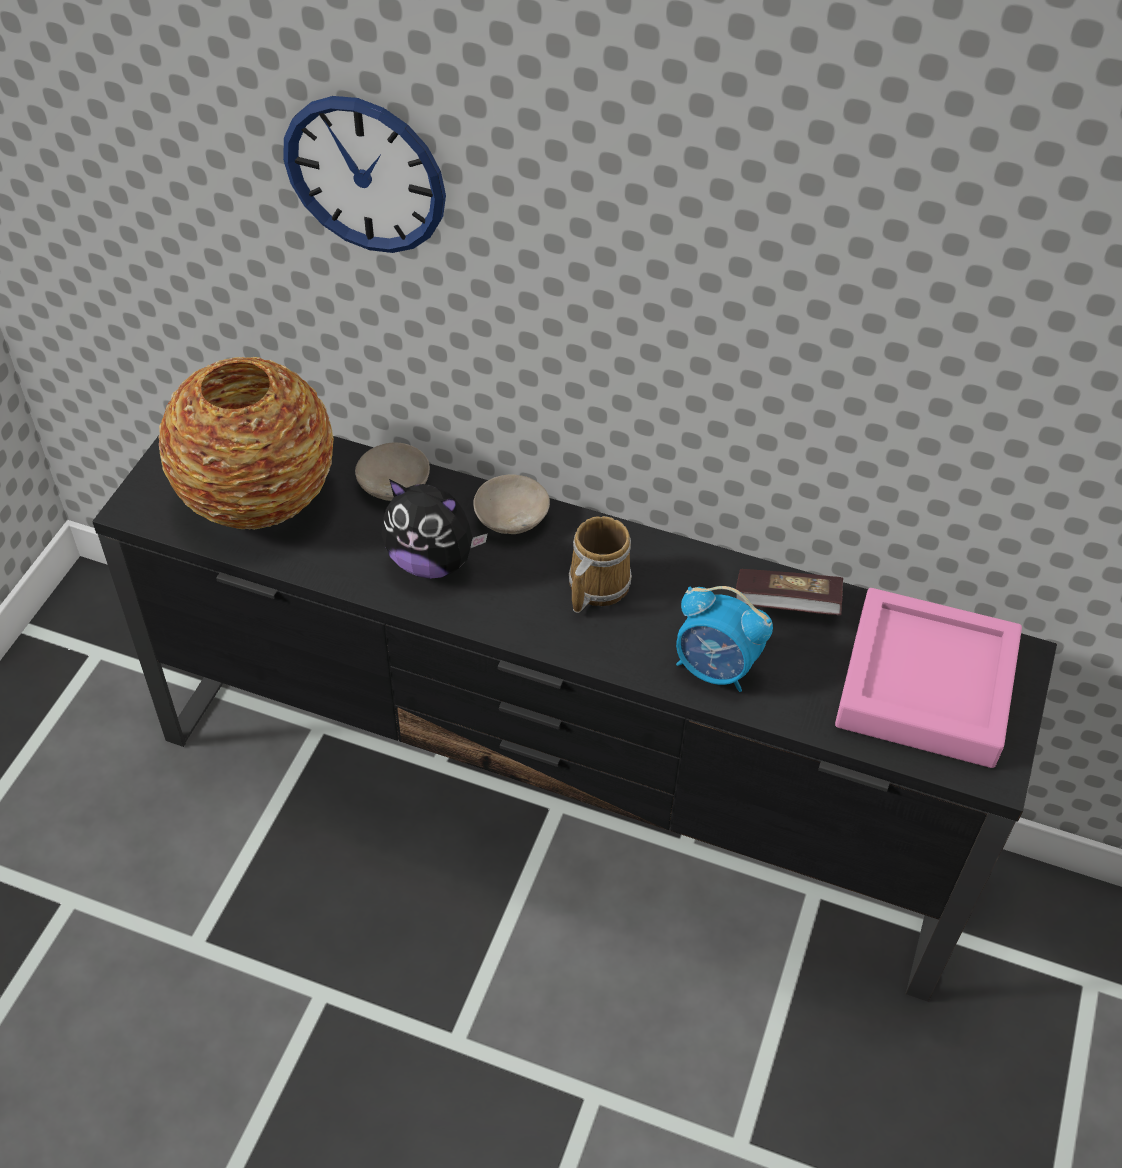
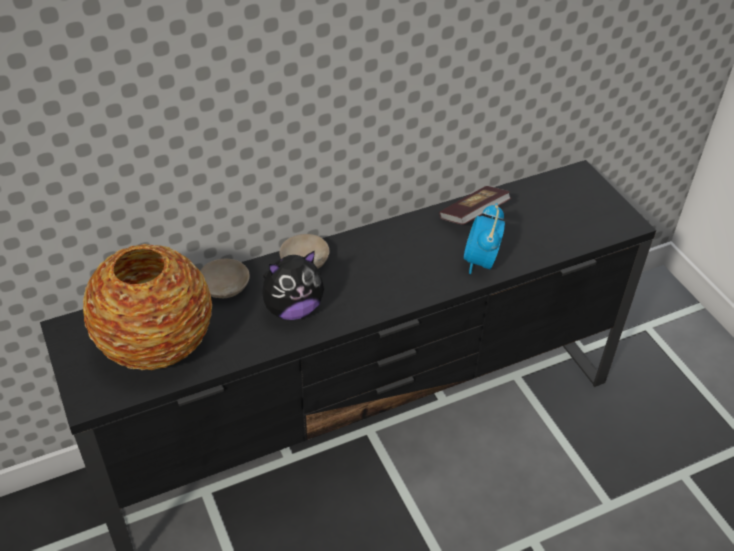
camera: 45 degrees left, 5 degrees down
wall clock [283,96,446,253] -> none
mug [569,516,632,613] -> none
alarm clock [676,586,773,692] -> alarm clock turned 120 degrees clockwise [464,203,505,274]
pink tray [835,588,1022,768] -> none

